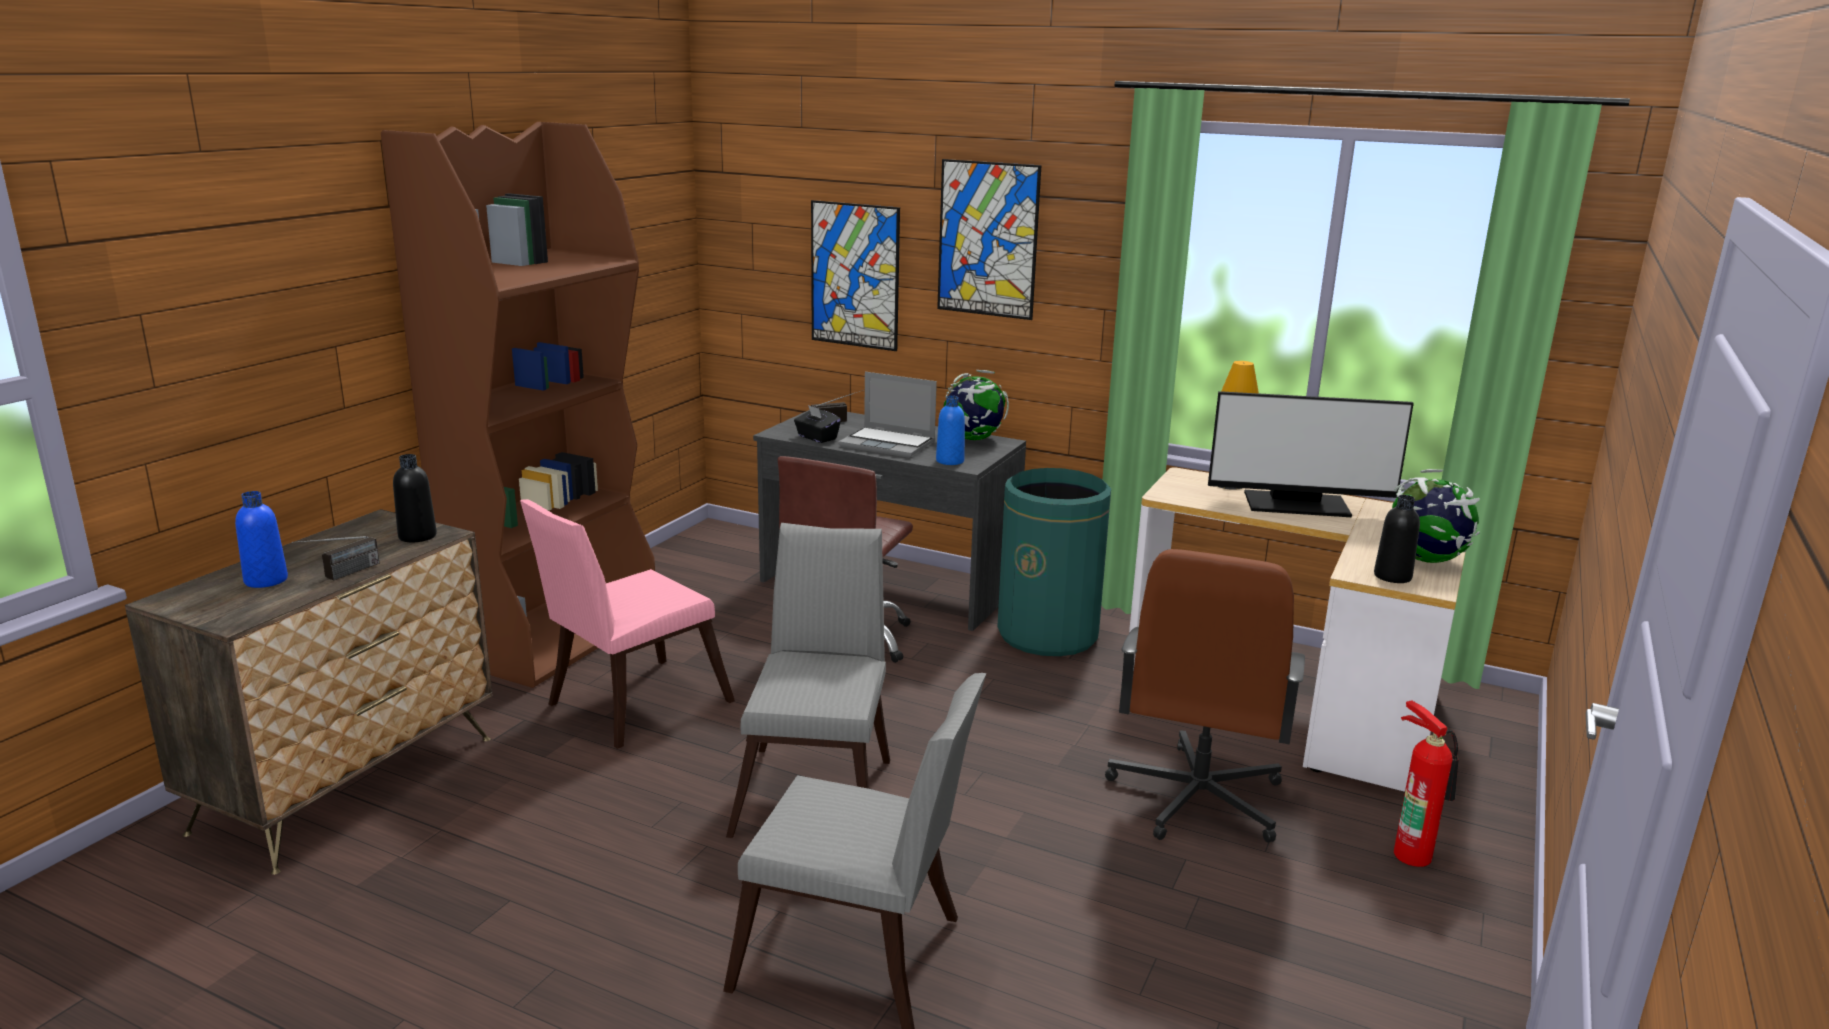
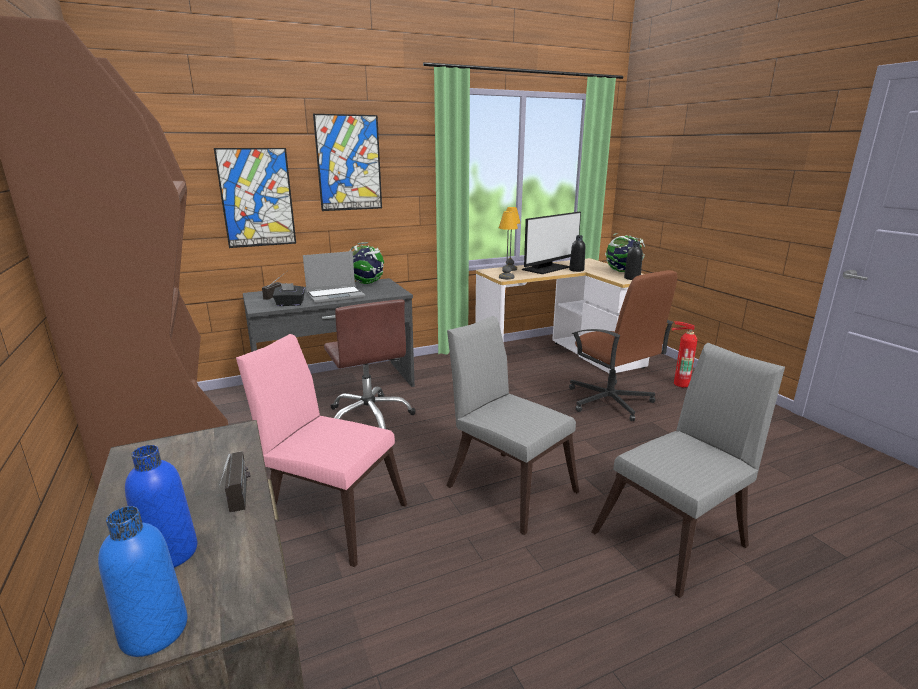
camera: 50 degrees left, 0 degrees up
black bottle [393,454,437,542] -> black bottle moved to [569,235,585,272]
pink chair [520,499,735,749] -> pink chair turned 120 degrees clockwise [236,334,407,567]
blue bottle [936,396,965,465] -> blue bottle moved to [98,506,188,657]
green trash can [997,468,1111,656] -> none
none -> table lamp [499,211,518,279]

